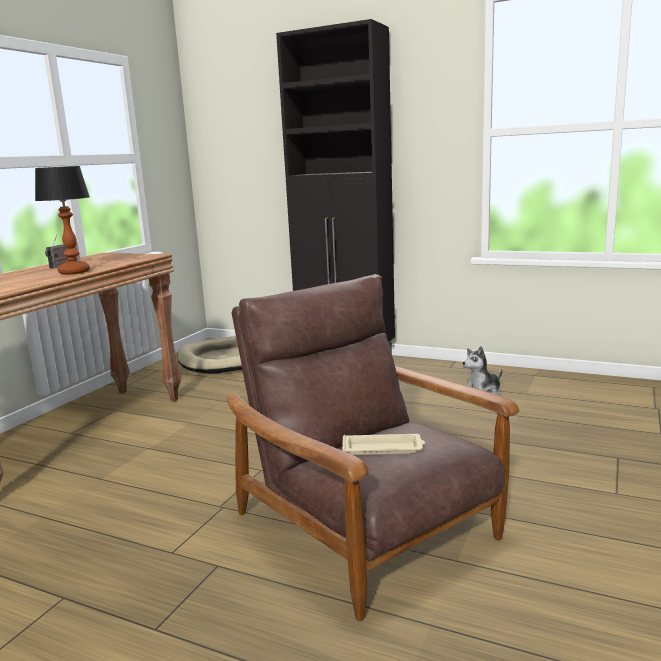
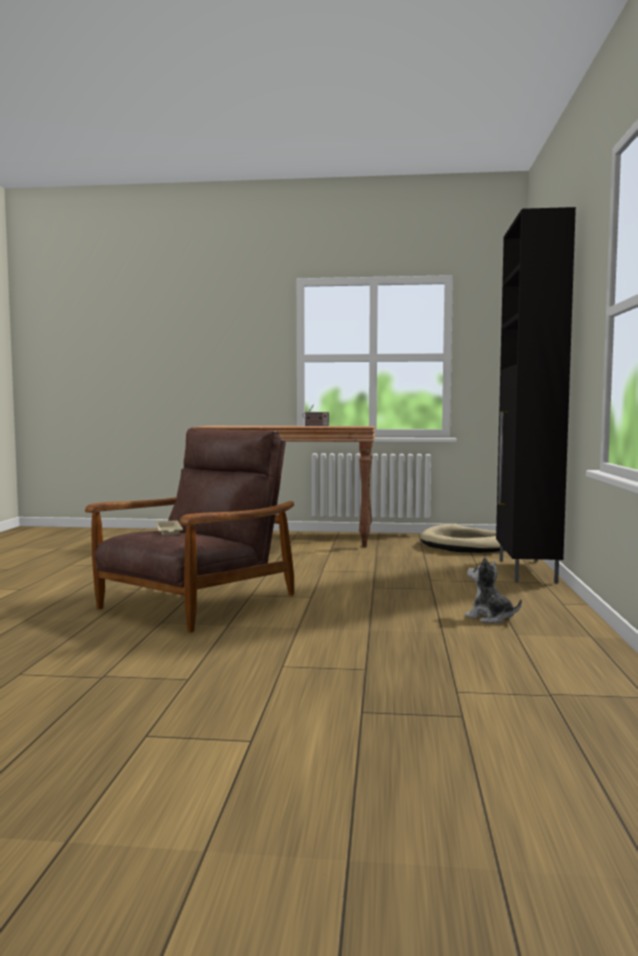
camera: 70 degrees right, 10 degrees down
table lamp [35,166,90,275] -> none

